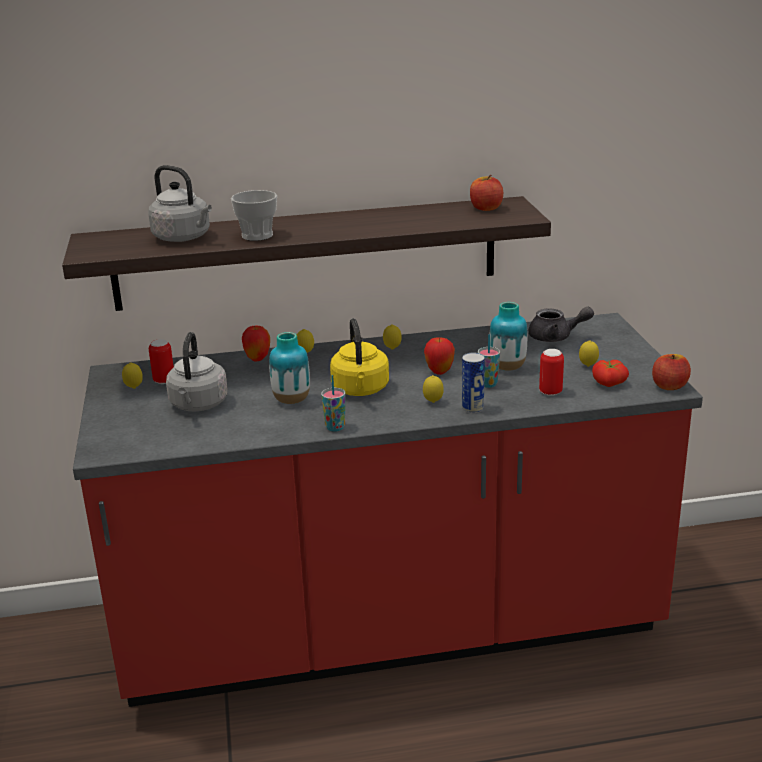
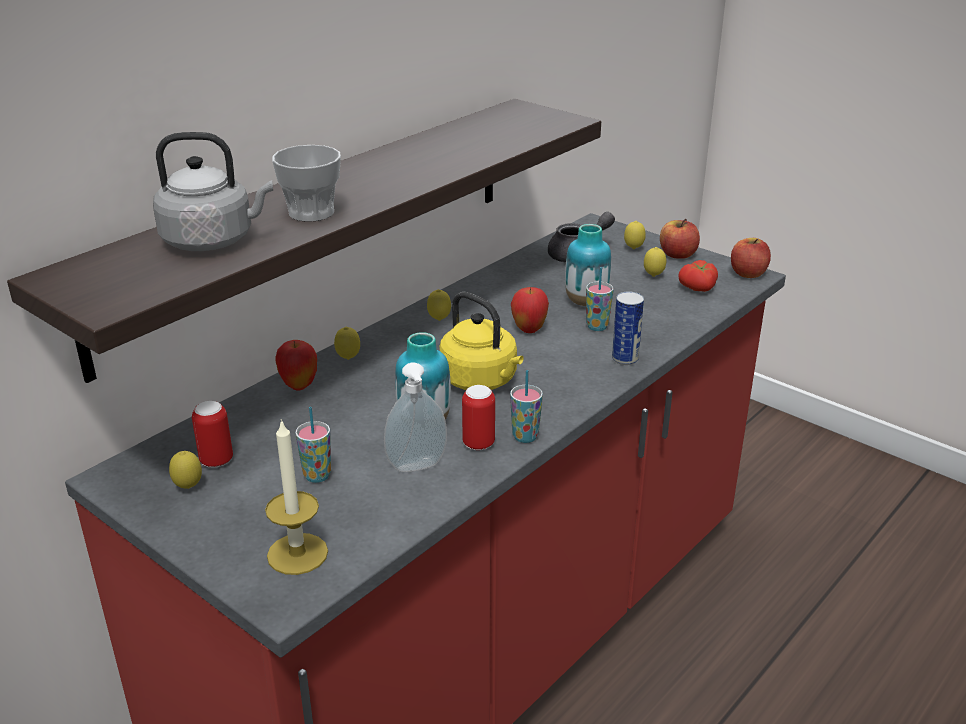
camera: 40 degrees left, 5 degrees up
grey kettle [166,332,228,412] -> cup [295,407,331,483]
lemon [423,375,444,403] -> lemon moved to [624,221,646,249]
apple [470,175,503,211] -> apple moved to [660,219,700,259]
can [539,349,564,396] -> can moved to [462,385,495,450]
none -> candle [265,419,328,575]
none -> soap dispenser [384,362,447,472]

